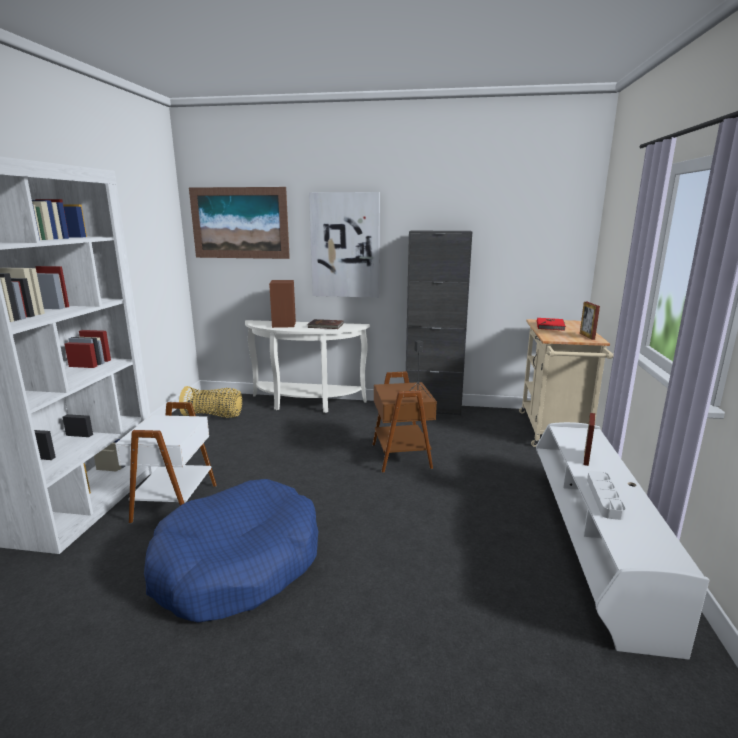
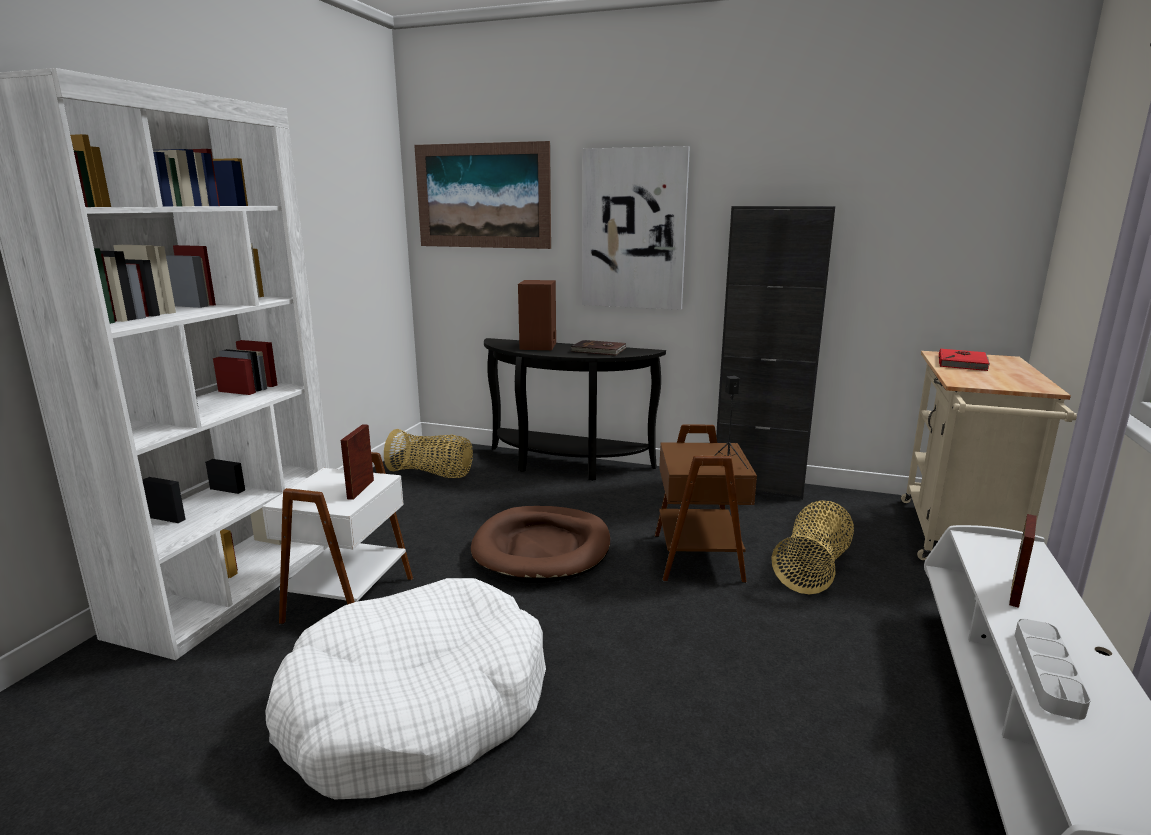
camera: 10 degrees right, 0 degrees up
blue dog bed [144,479,318,623] -> white dog bed [265,578,546,799]
white console table [245,320,370,413] -> black console table [484,338,666,481]
picture frame [580,302,600,340] -> picture frame moved to [341,424,374,500]
none -> brown dog bed [471,506,610,583]
none -> basket [771,501,854,595]

